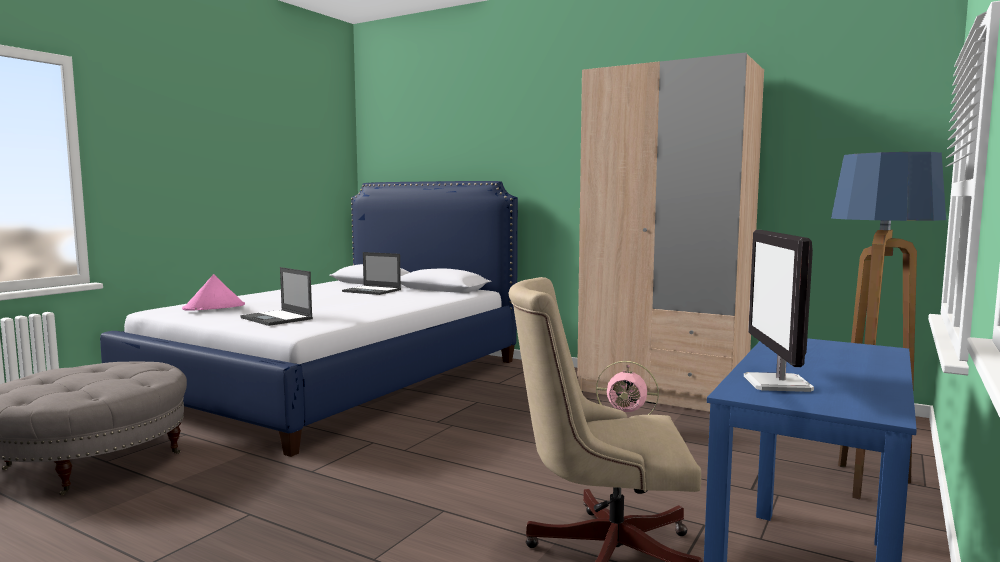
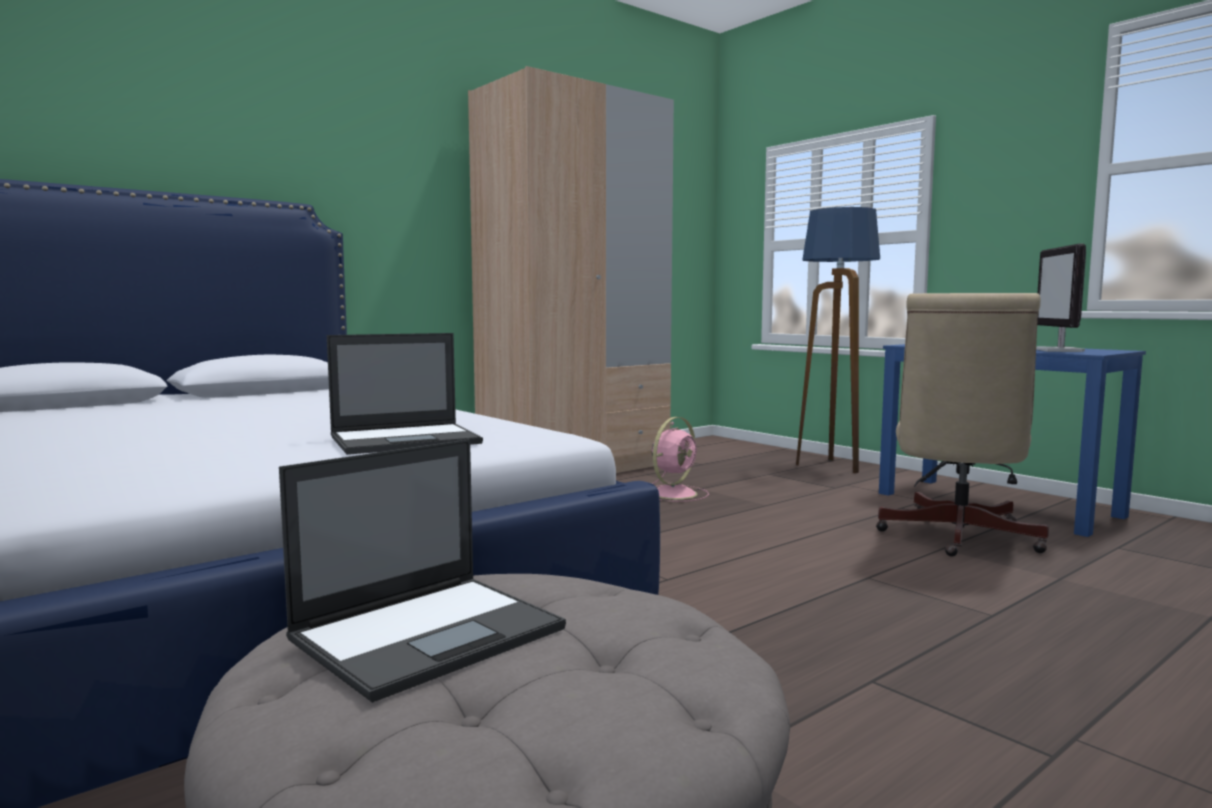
camera: 70 degrees left, 0 degrees up
pink hat [182,274,245,311] -> none
laptop [342,252,401,295] -> laptop moved to [279,439,566,703]
monitor [744,230,814,392] -> monitor turned 75 degrees clockwise [1036,243,1086,352]

